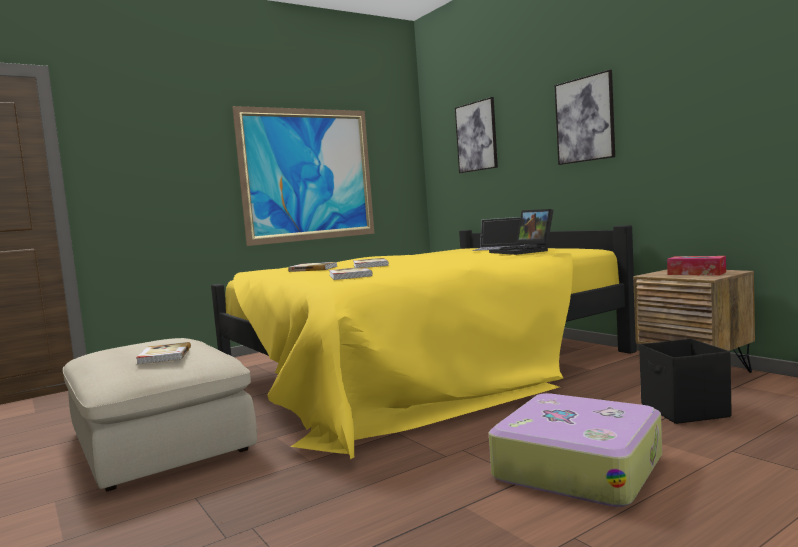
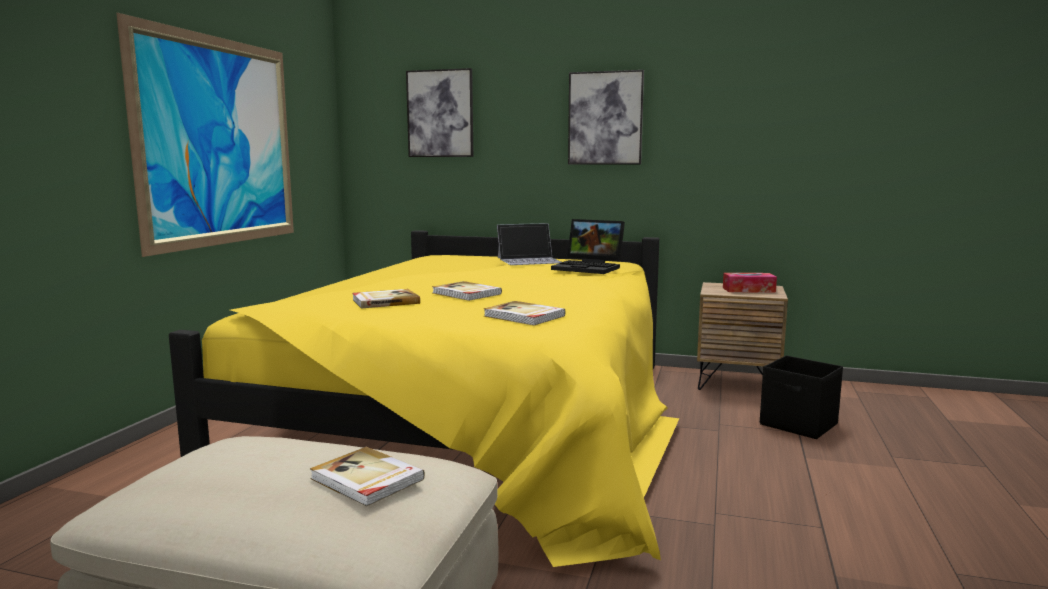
camera: 40 degrees left, 5 degrees up
suitcase [489,393,662,507] -> none

